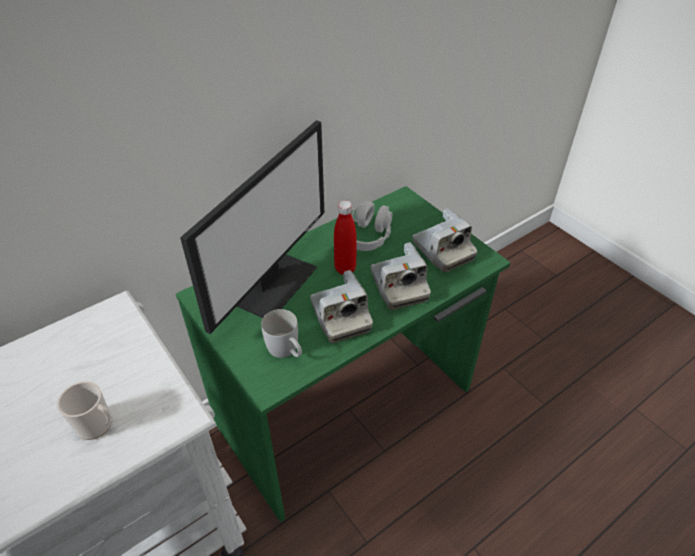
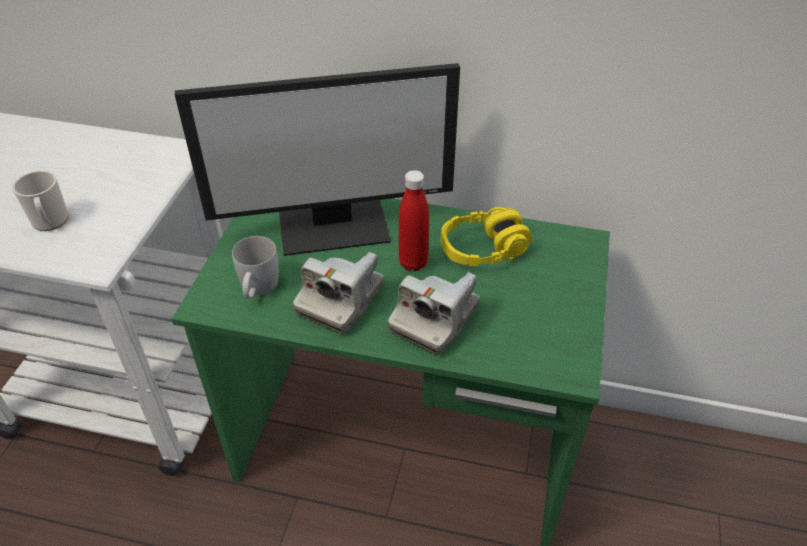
camera: 50 degrees right, 0 degrees up
grey headphones [351,201,393,251] -> yellow headphones [441,207,532,266]
camera [413,208,477,273] -> none

